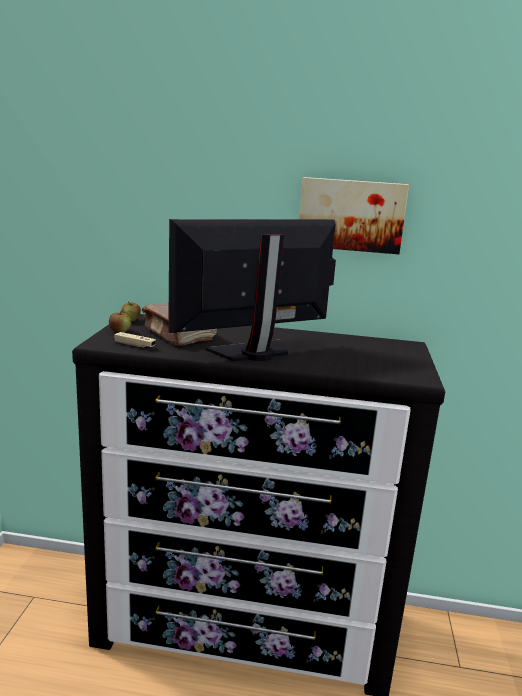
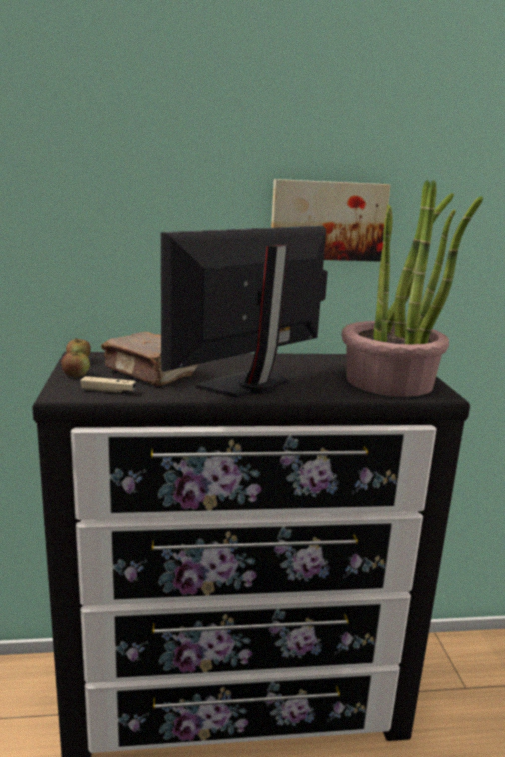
camera: 15 degrees left, 0 degrees up
none -> potted plant [341,180,483,397]

